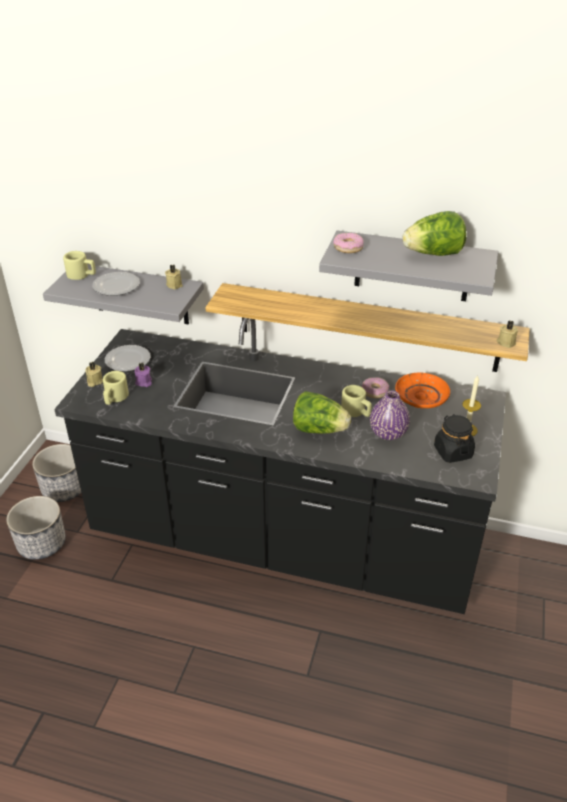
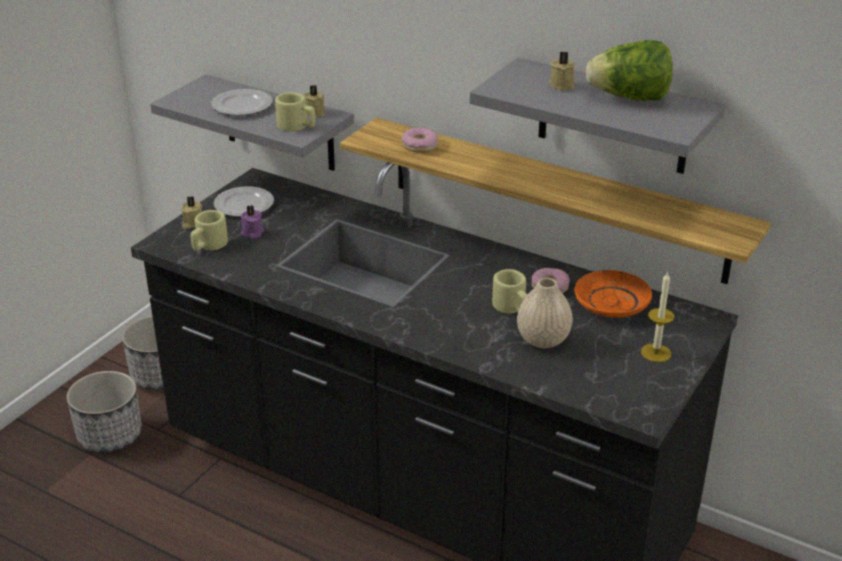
camera: 15 degrees right, 5 degrees down
beige mug [63,251,96,280] -> beige mug moved to [275,92,316,132]
lettuce [293,391,351,434] -> none
donut [333,233,364,253] -> donut moved to [402,128,438,153]
purple vase [370,391,410,440] -> beige vase [517,278,573,348]
black jar [434,414,475,463] -> none
beige candle [497,321,518,348] -> beige candle moved to [549,51,575,91]

